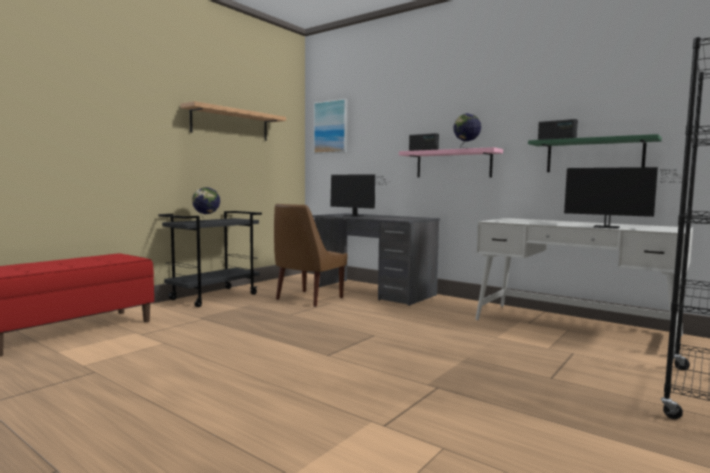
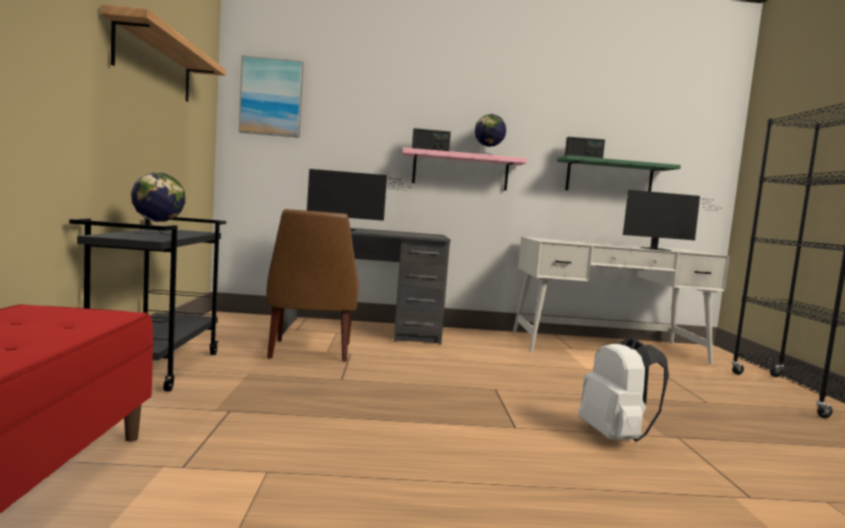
camera: 40 degrees left, 0 degrees up
none -> white backpack [578,337,669,442]

